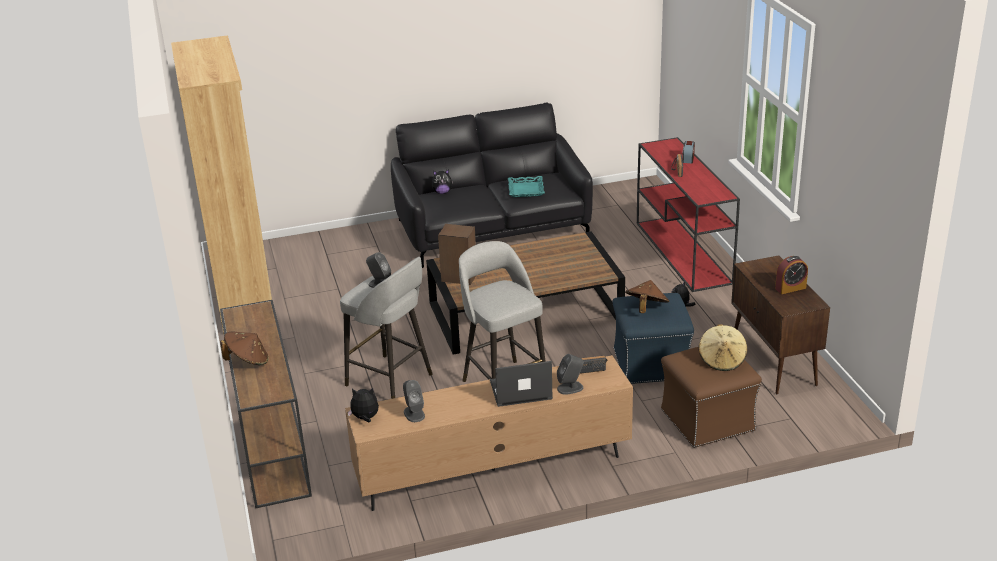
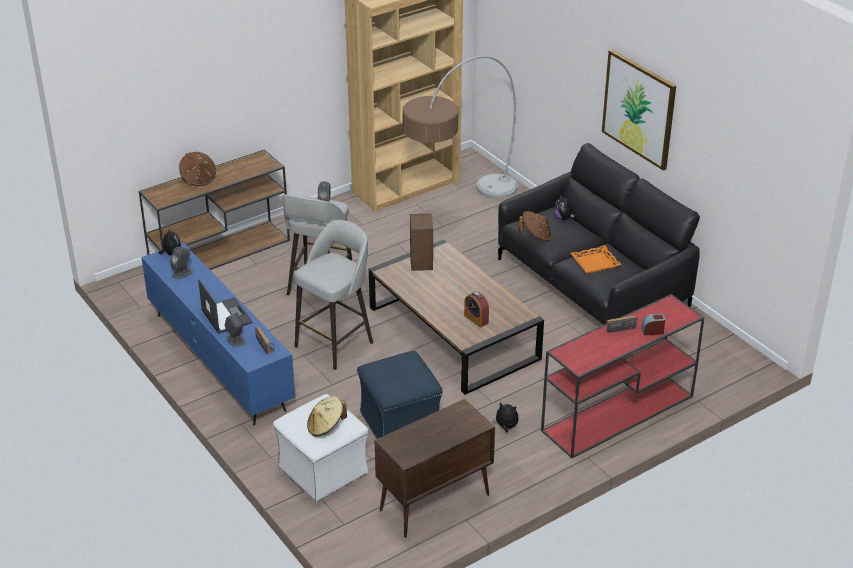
camera: 70 degrees right, 5 degrees up
brown tv stand [345,355,633,511] -> blue tv stand [141,243,295,425]
turquoise tray [508,176,545,197] -> orange tray [571,245,622,274]
brown hat [625,280,670,313] -> brown hat moved to [518,211,551,241]
brown ottoman [661,347,762,448] -> white ottoman [273,394,369,502]
alarm clock [775,256,808,294] -> alarm clock moved to [464,292,489,328]
none -> floor lamp [402,56,518,199]
none -> picture [602,50,676,170]

